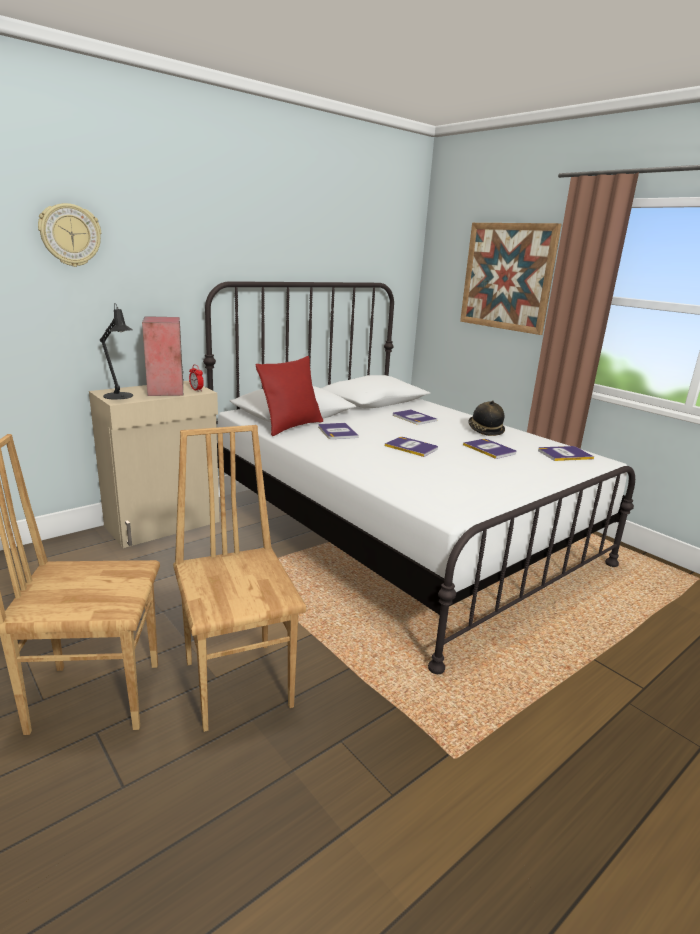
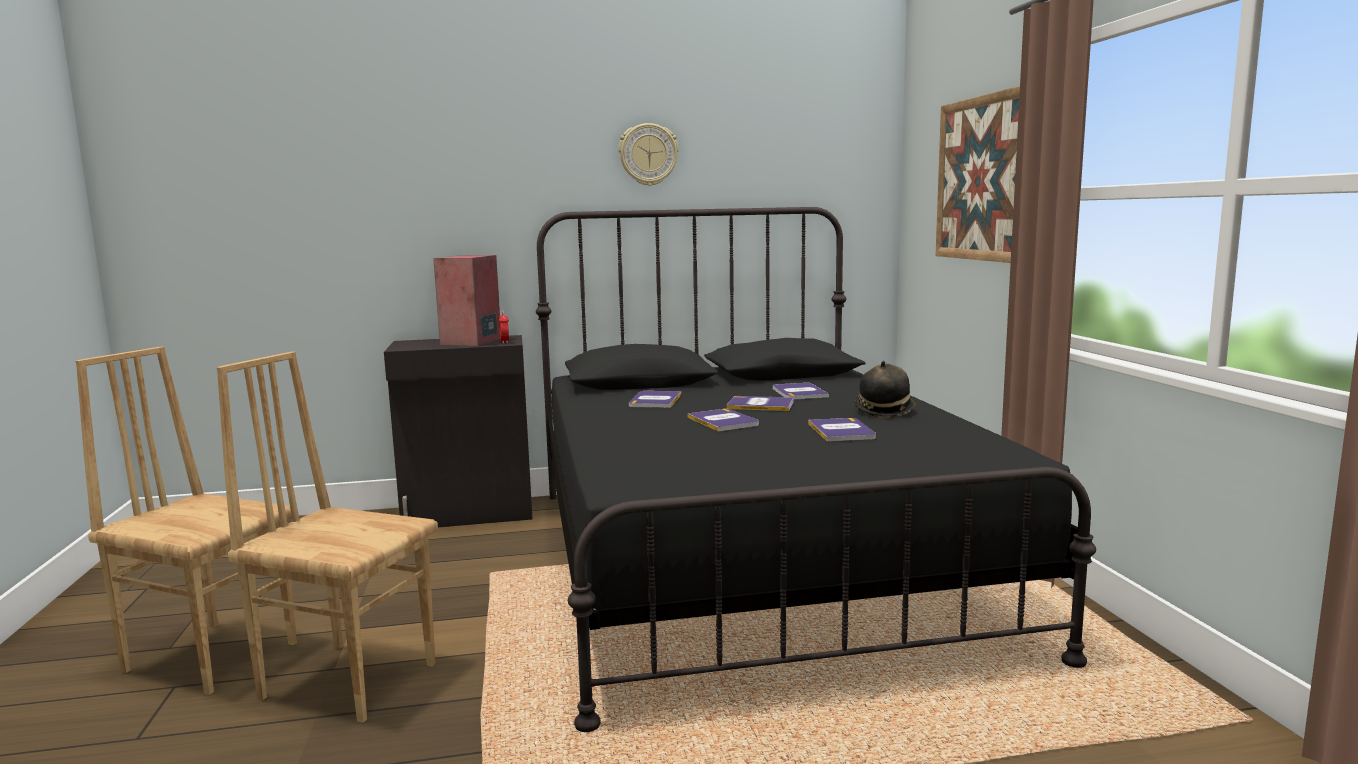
camera: 30 degrees right, 10 degrees down
wall clock [38,203,101,267] -> wall clock moved to [619,123,679,186]
beige cabinet [89,381,219,548] -> black cabinet [384,335,532,527]
black table lamp [100,303,133,400] -> none
brown chair [173,425,306,732] -> brown chair turned 75 degrees counterclockwise [217,351,438,723]
white bed [203,281,635,674] -> black bed [536,207,1096,732]
red pillow [256,356,323,436] -> none
book [538,446,594,461] -> book moved to [726,396,794,411]

